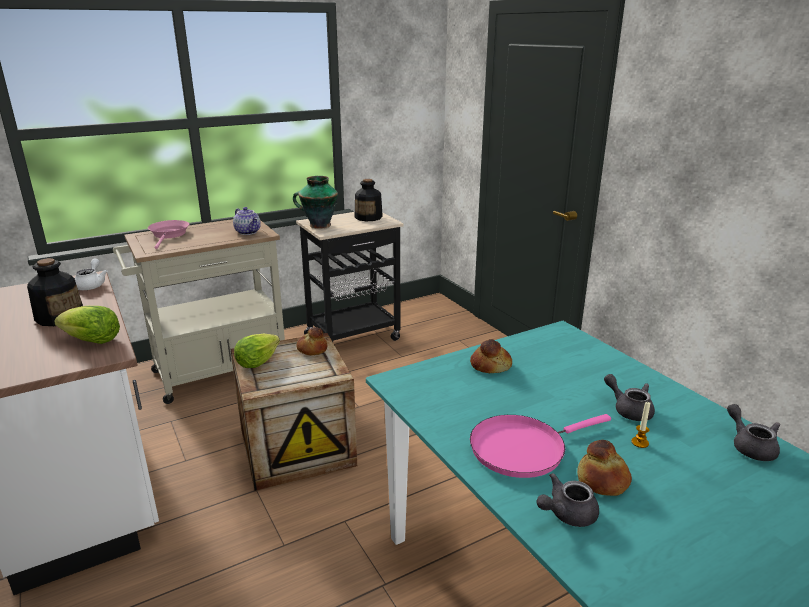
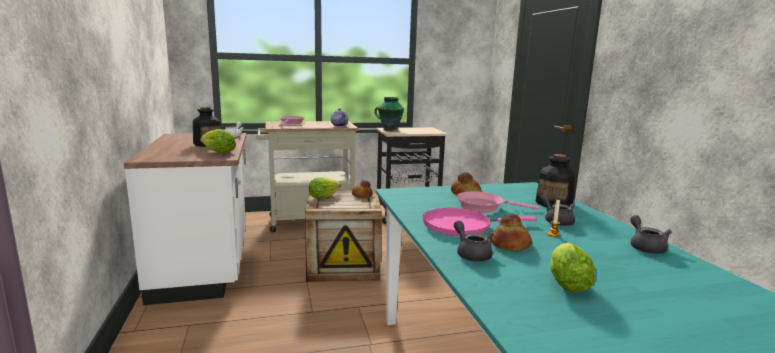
camera: 15 degrees right, 10 degrees down
bottle [355,179,383,221] -> bottle moved to [536,154,575,207]
grey teapot [537,473,599,527] -> grey teapot turned 75 degrees clockwise [454,221,494,262]
none -> pink frying pan [456,191,539,213]
none -> lettuce [550,243,595,292]

